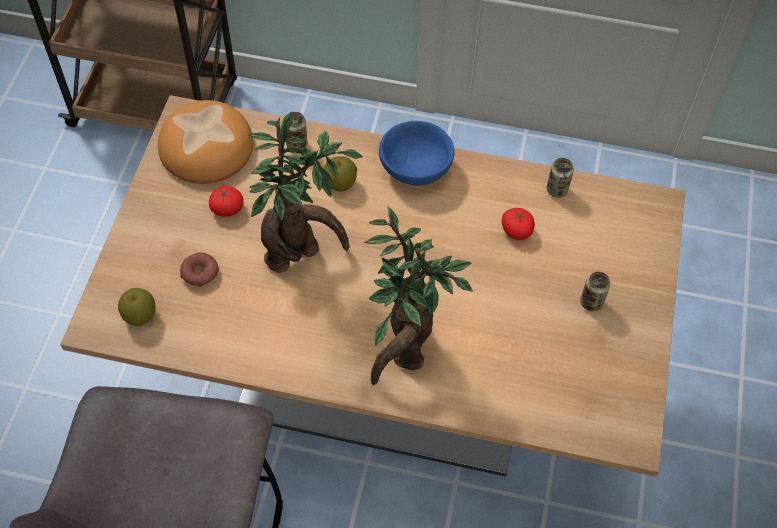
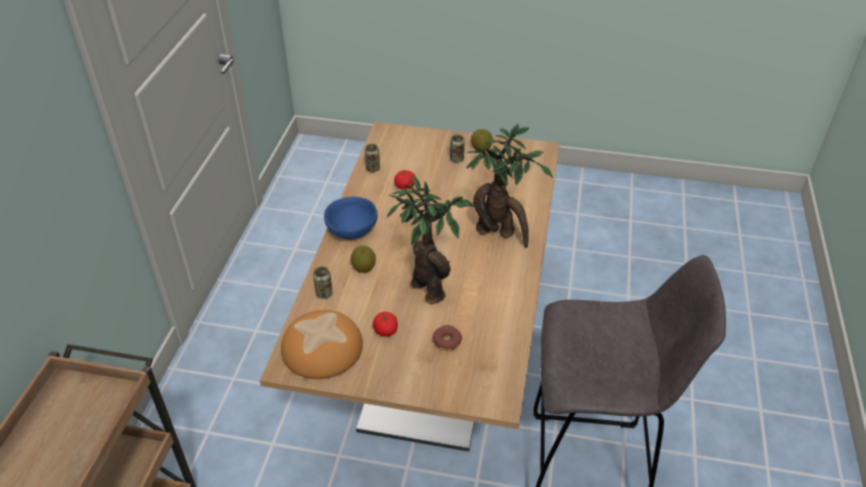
camera: 90 degrees left, 15 degrees down
apple [118,288,156,326] -> apple moved to [471,129,493,151]

